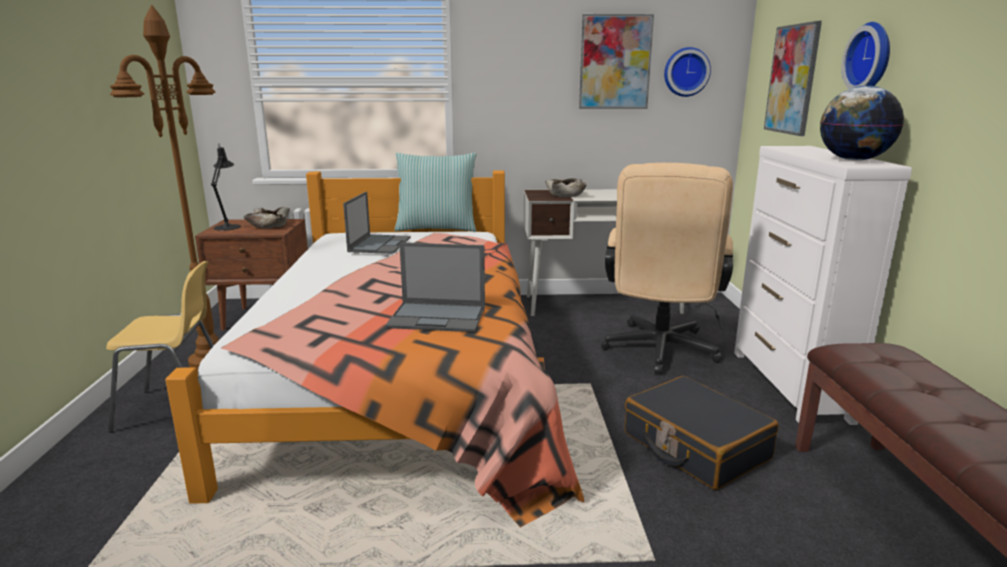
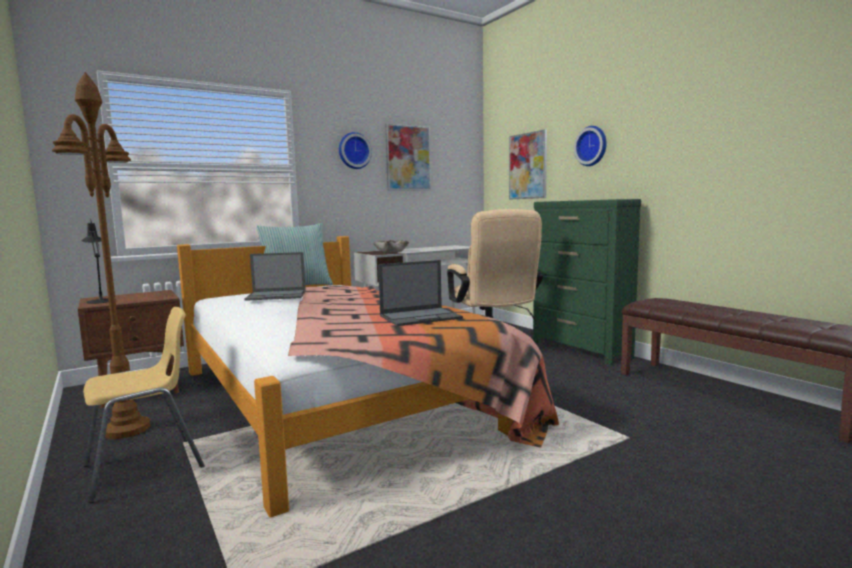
camera: 30 degrees left, 10 degrees down
beige bowl [244,207,290,229] -> none
laptop [343,192,411,254] -> laptop turned 105 degrees clockwise [245,252,306,301]
black suitcase [625,376,779,490] -> none
wall clock [664,47,711,97] -> wall clock moved to [339,132,372,169]
white dresser [734,146,912,425] -> green dresser [533,199,641,365]
globe [820,85,904,161] -> none

